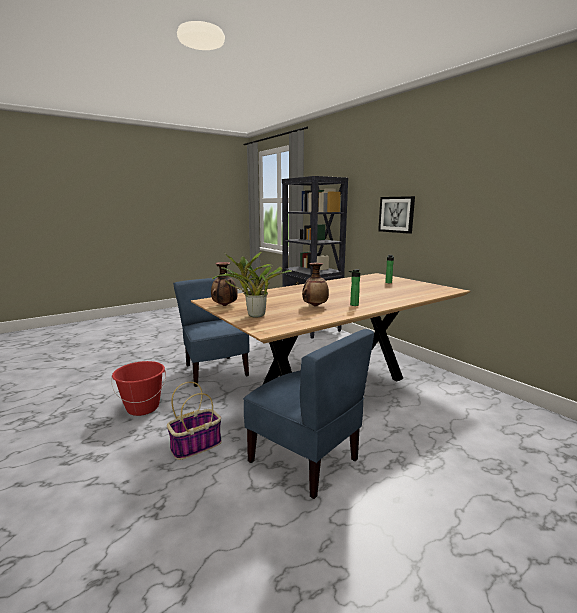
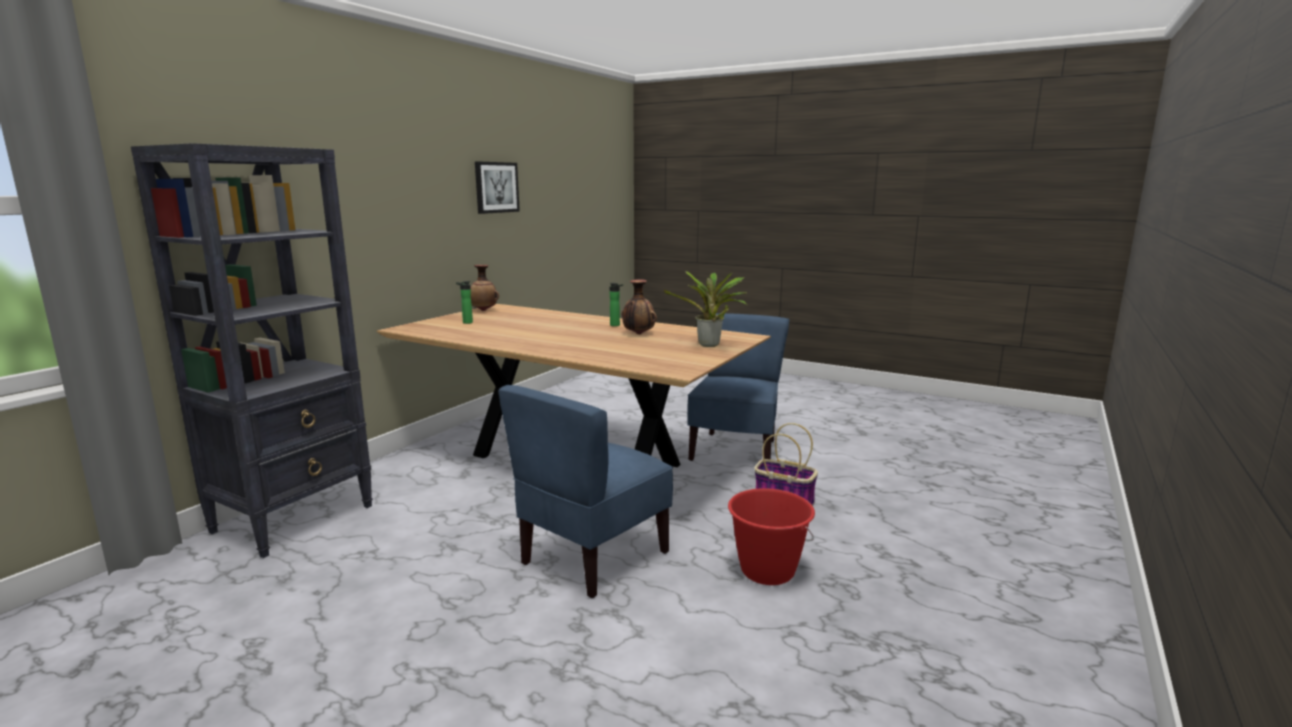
camera: 115 degrees left, 0 degrees up
vase [211,262,238,306] -> vase moved to [471,265,499,311]
picture [378,196,415,234] -> picture moved to [475,161,520,214]

